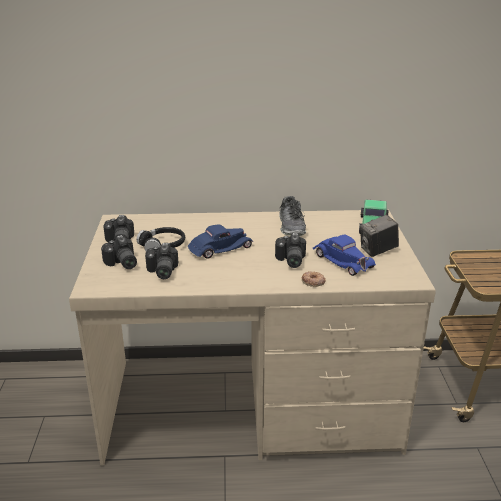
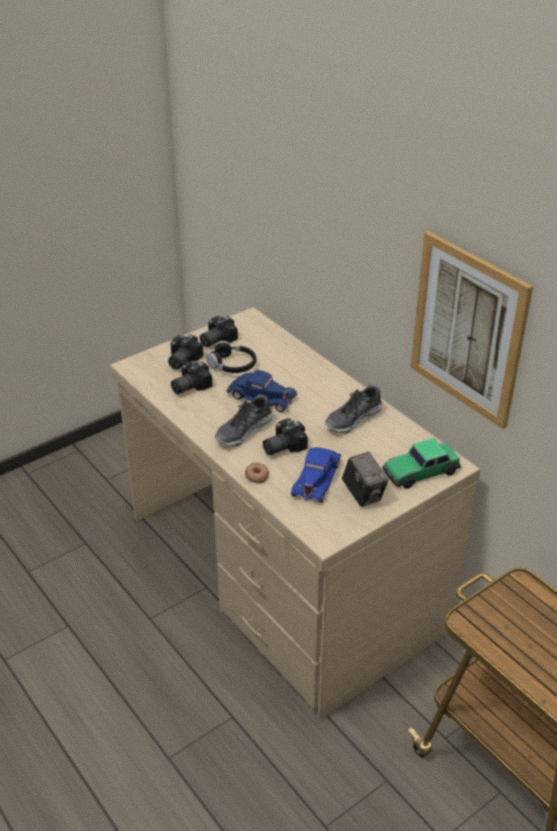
camera: 55 degrees right, 10 degrees up
camera [360,215,399,257] -> camera turned 150 degrees counterclockwise [342,452,389,507]
none -> shoe [215,394,273,446]
none -> picture [410,231,533,429]

